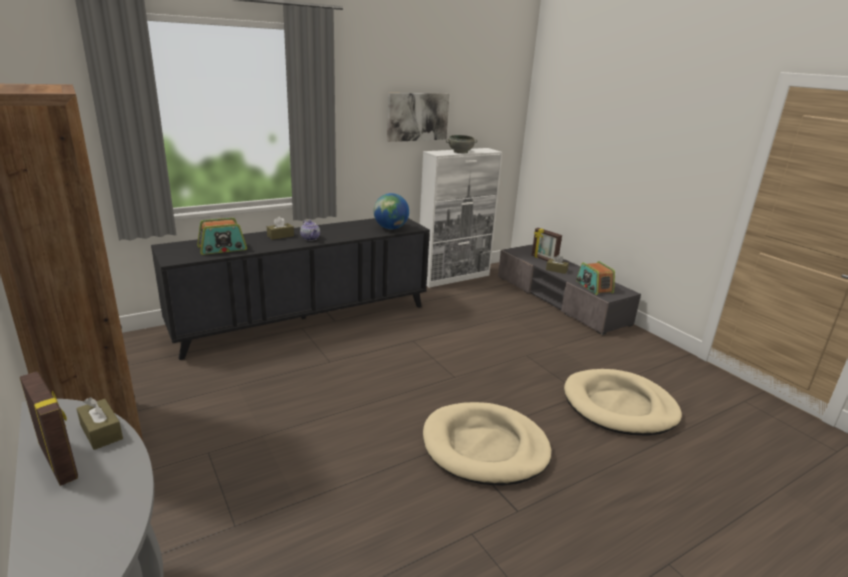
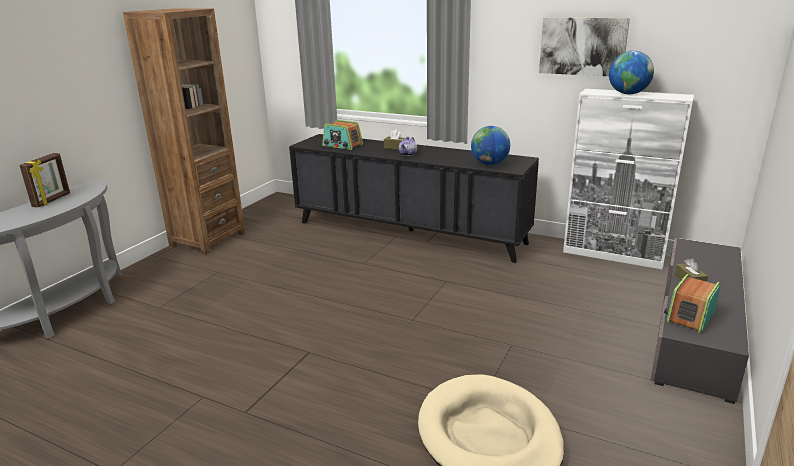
camera: 60 degrees right, 0 degrees up
brown tissue box [76,397,123,450] -> none
beige dog bed [423,402,551,486] -> none
grey bowl [446,135,477,153] -> globe [609,51,654,94]
picture frame [532,228,562,261] -> none

